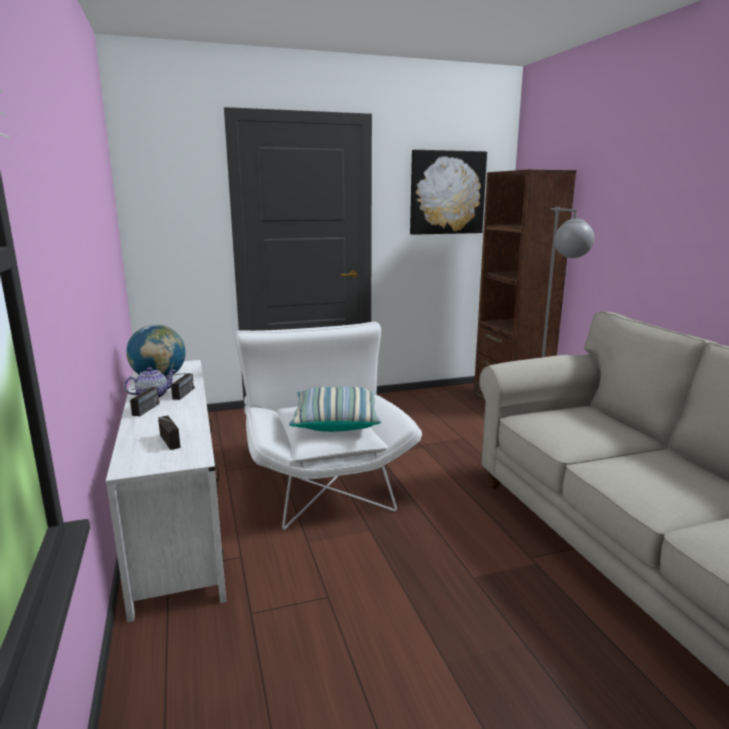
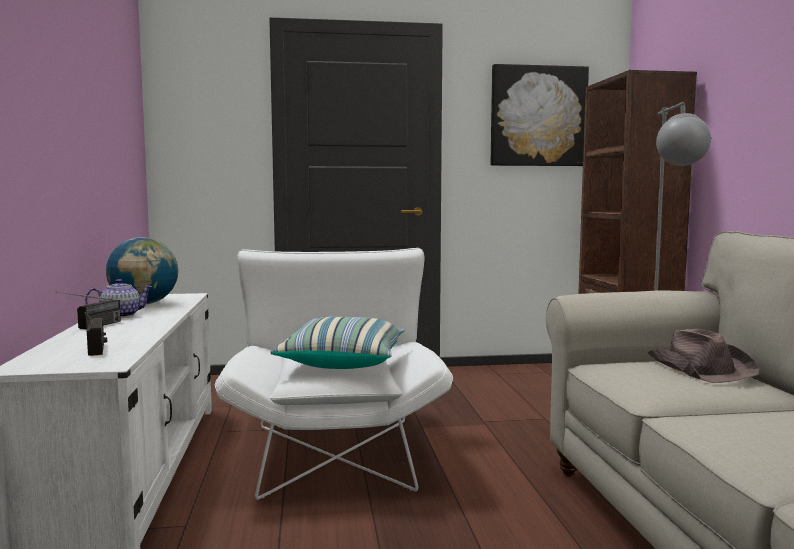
camera: 10 degrees right, 10 degrees down
radio [161,373,195,400] -> none
none -> brown hat [648,329,760,383]

